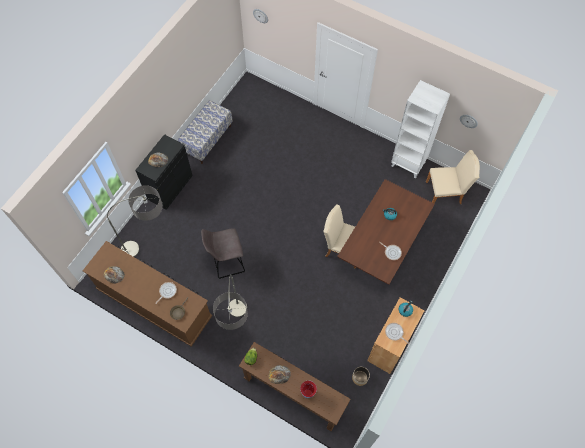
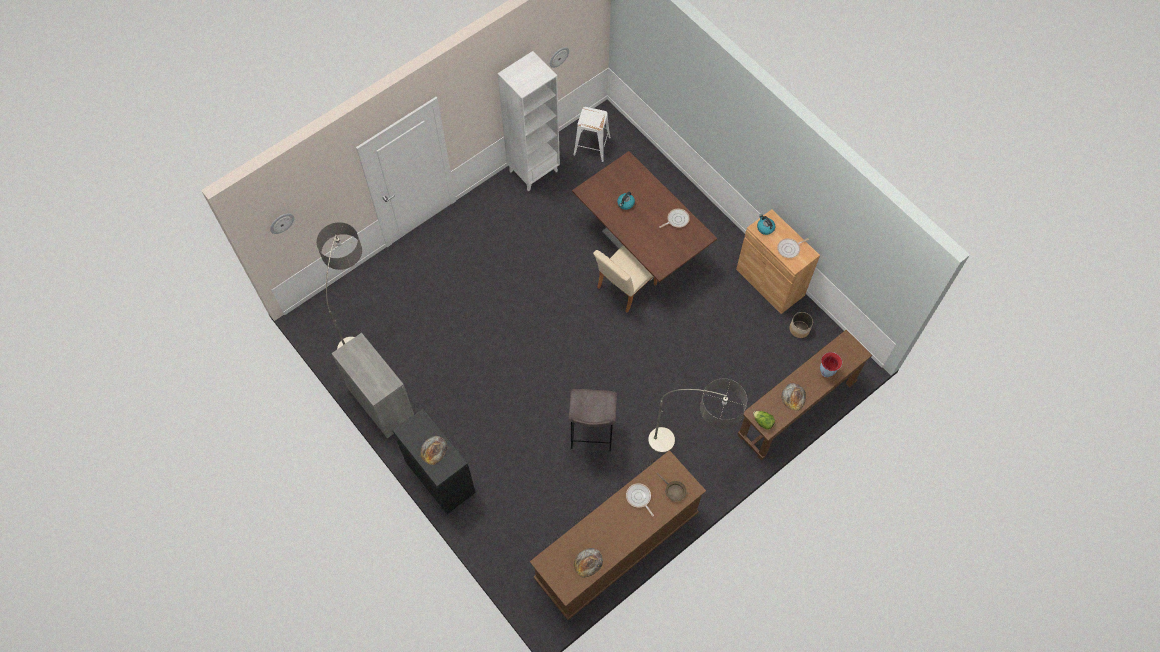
camera: 70 degrees left, 0 degrees up
floor lamp [107,185,163,257] -> floor lamp moved to [316,222,362,349]
bench [178,100,233,164] -> grey cabinet [331,333,414,439]
beige chair [426,150,480,204] -> white stool [573,107,611,162]

